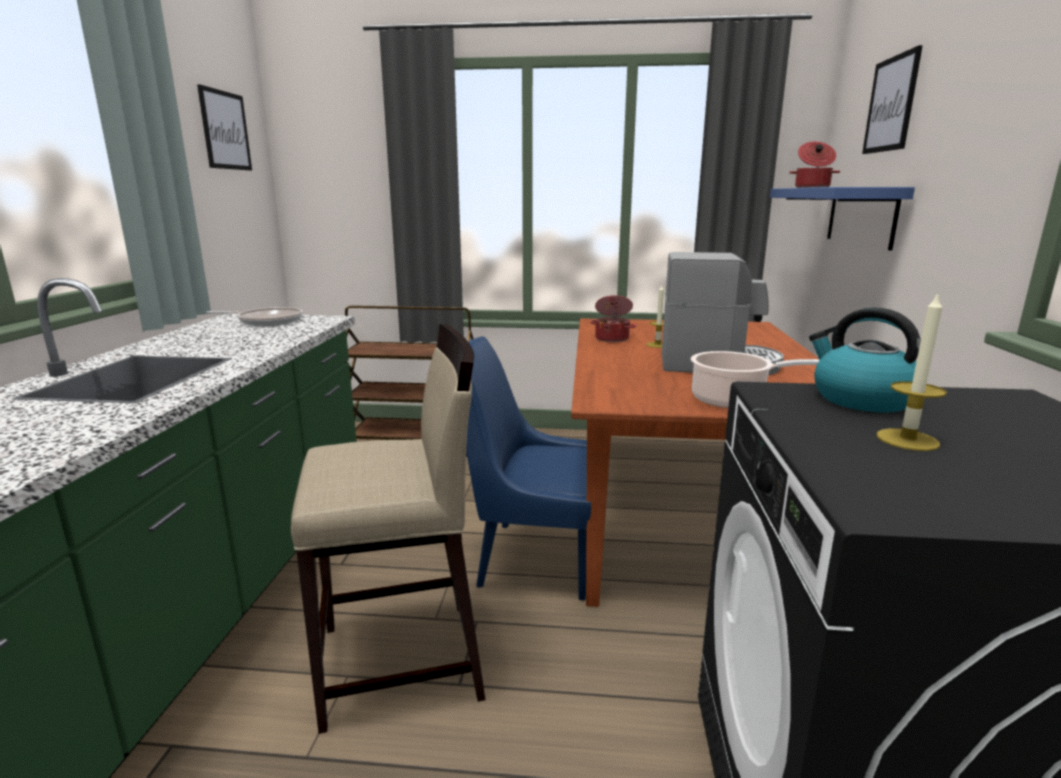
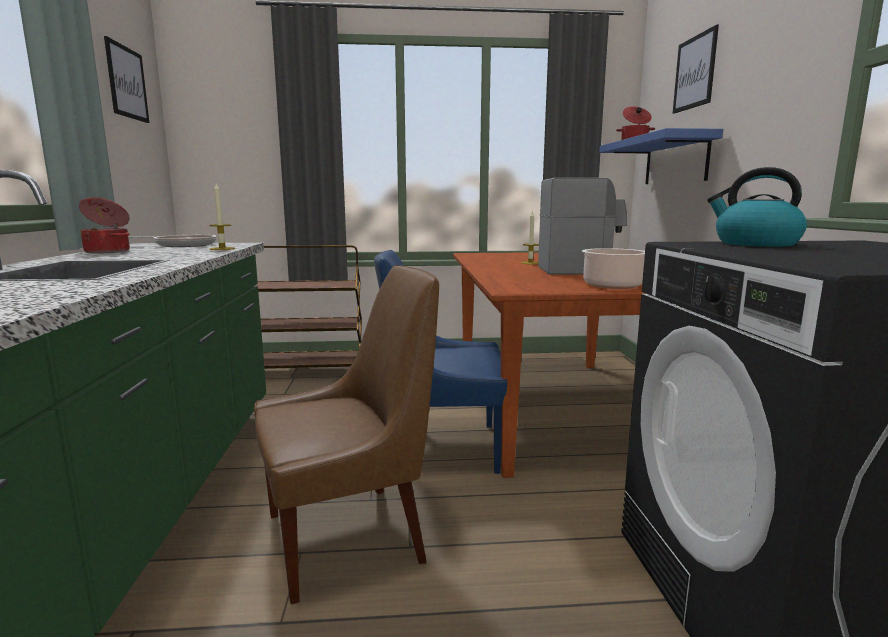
camera: 10 degrees left, 5 degrees down
beige stool [291,324,485,734] -> brown chair [254,265,439,604]
cooking pot [590,295,636,342] -> cooking pot moved to [79,197,130,253]
candle [877,292,947,451] -> candle moved to [209,183,235,250]

